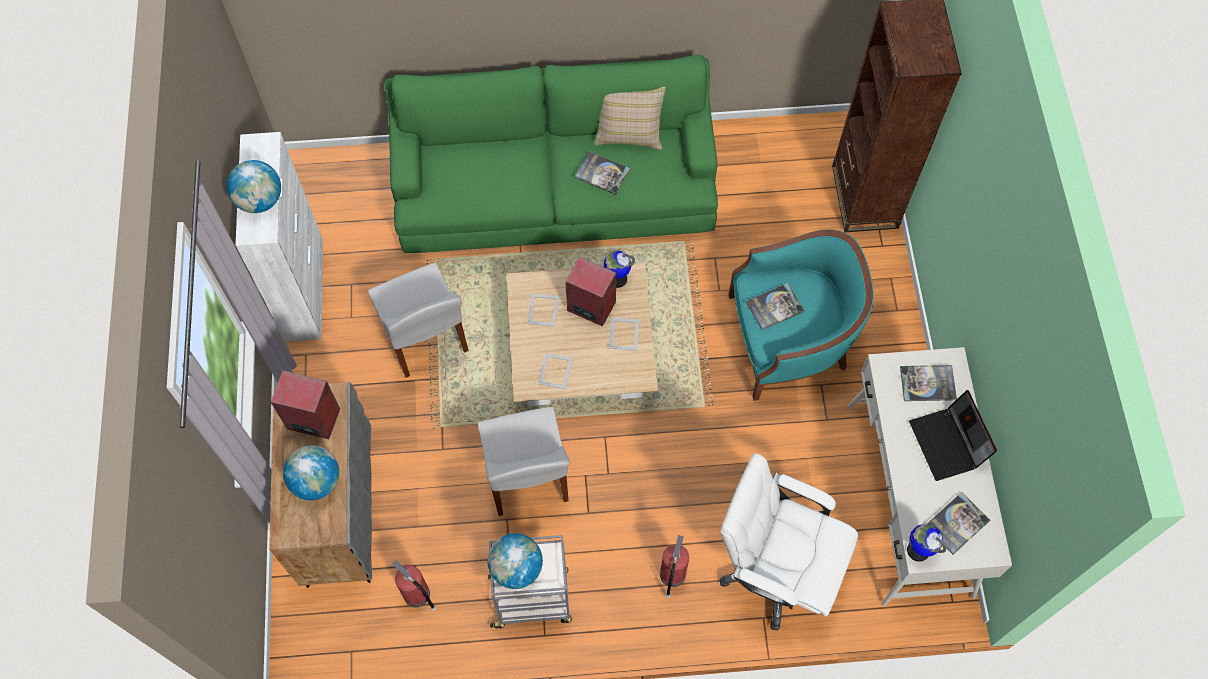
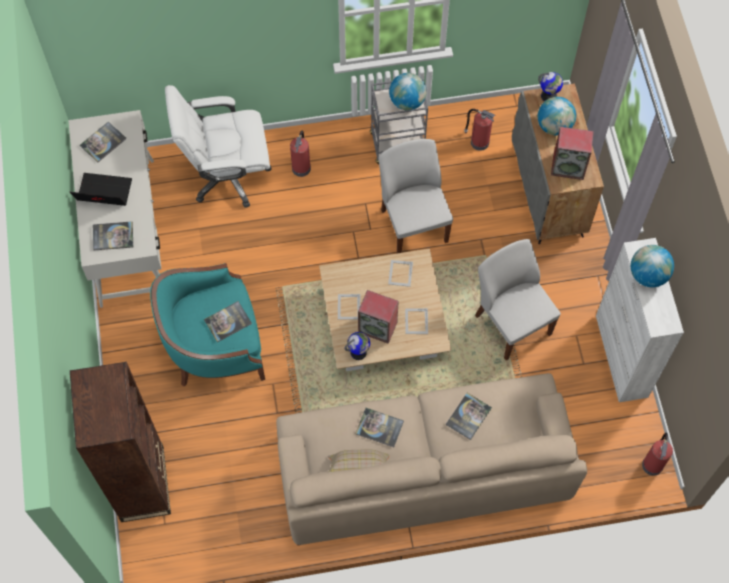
camera: 175 degrees right, 0 degrees up
green sofa [385,55,718,253] -> beige sofa [276,373,587,545]
white office chair [719,453,858,630] -> white office chair turned 150 degrees clockwise [165,85,271,208]
globe [907,524,946,562] -> globe moved to [538,72,563,101]
laptop [909,390,997,481] -> laptop turned 60 degrees counterclockwise [70,173,132,206]
none -> book [446,393,492,440]
none -> fire extinguisher [642,433,673,476]

